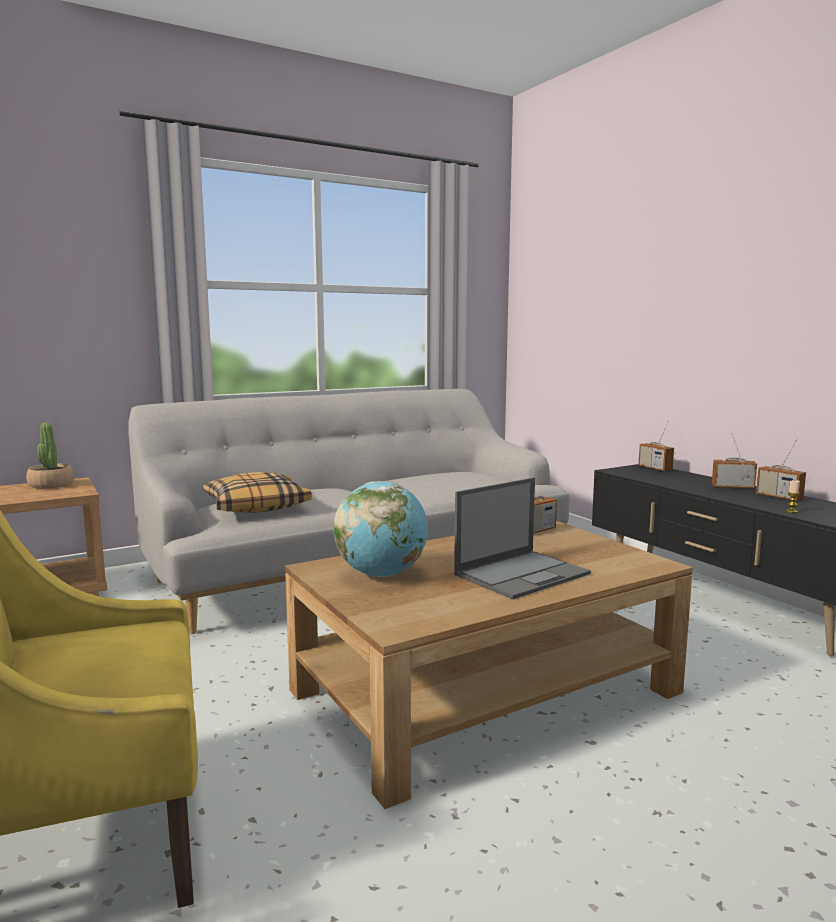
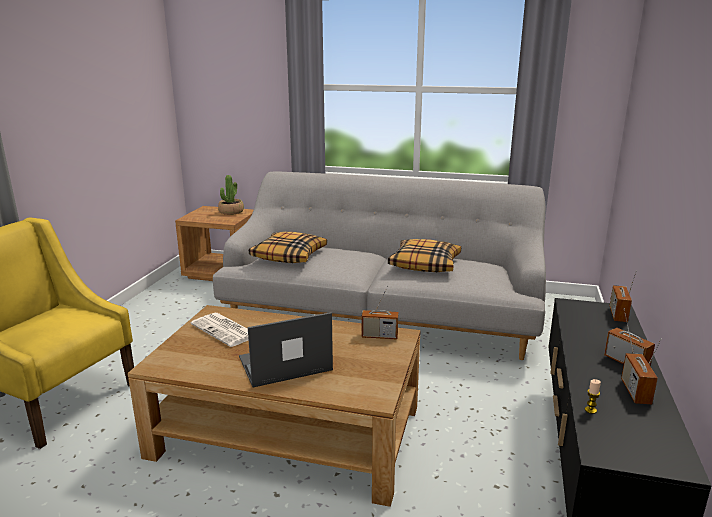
camera: 45 degrees right, 10 degrees up
globe [334,481,428,577] -> newspaper [191,313,248,347]
laptop [454,477,591,599] -> laptop turned 150 degrees clockwise [239,312,333,387]
none -> pillow [388,239,461,272]

